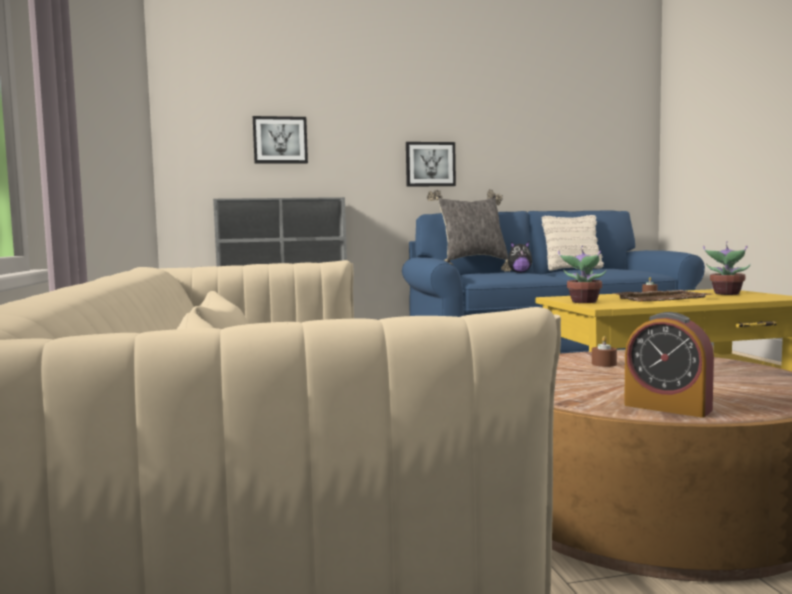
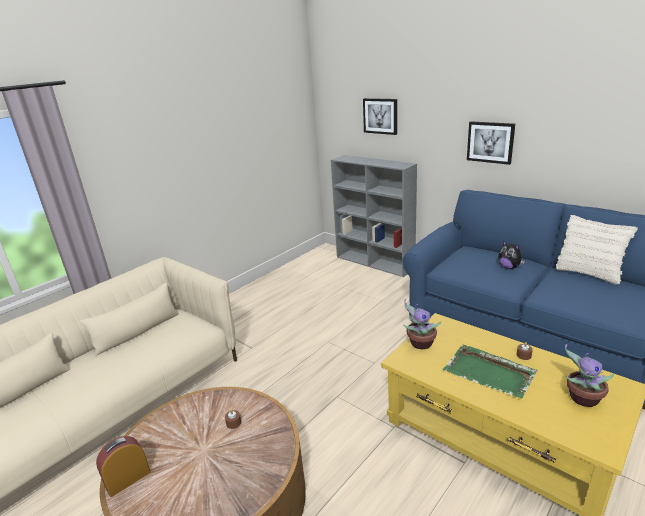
camera: 55 degrees right, 20 degrees up
pillow [427,189,512,272] -> none
brown tray [612,290,711,302] -> green tray [443,344,538,398]
alarm clock [624,312,714,418] -> alarm clock turned 45 degrees clockwise [96,436,151,497]

